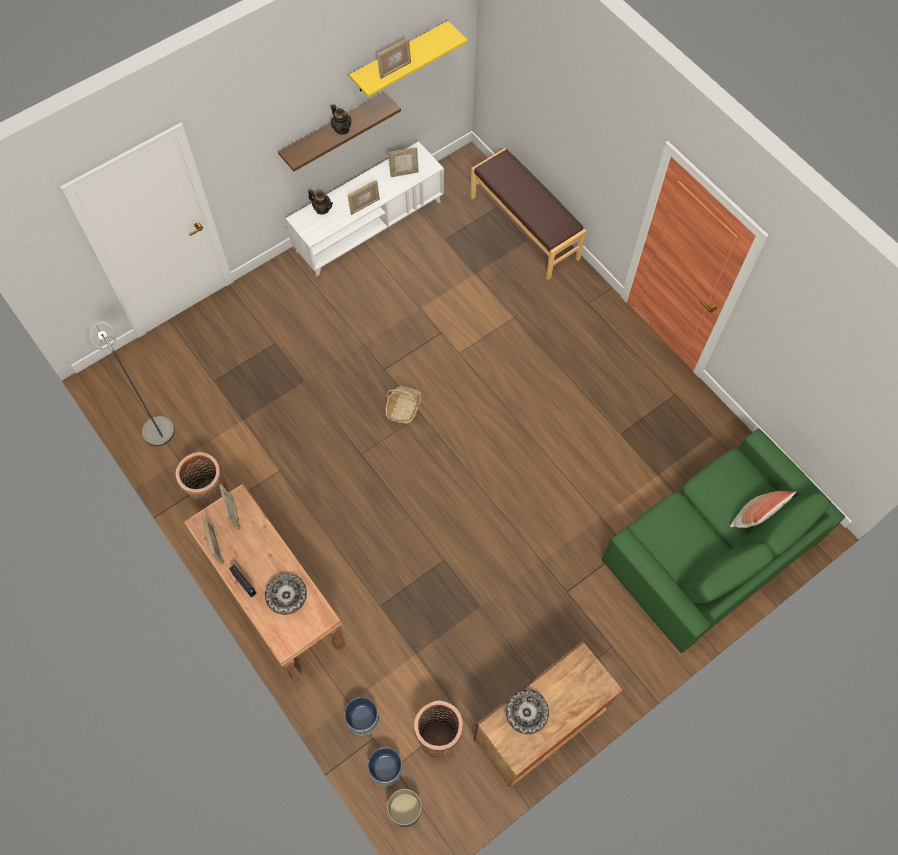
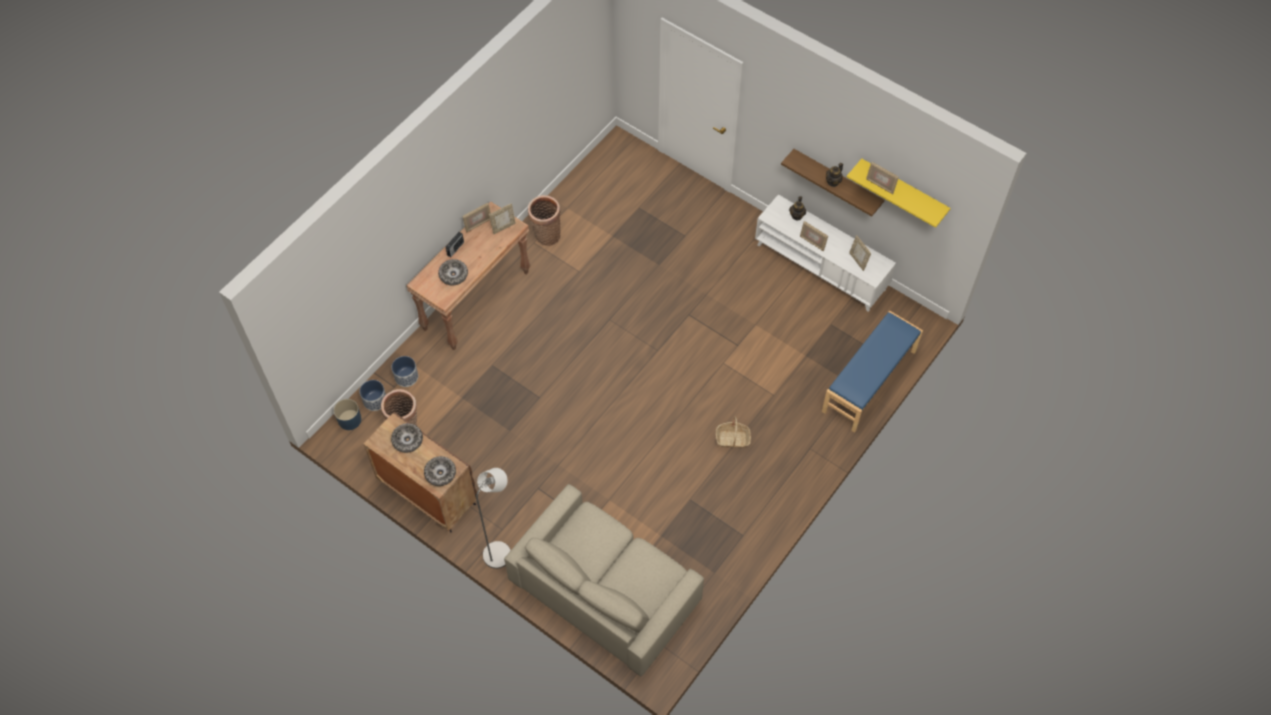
camera: 75 degrees right, 5 degrees down
grey floor lamp [86,321,175,446] -> grey floor lamp moved to [476,468,511,569]
basket [386,386,421,424] -> basket moved to [716,417,751,448]
brown bench [470,148,586,280] -> blue bench [822,311,923,433]
green sofa [602,429,845,653] -> beige sofa [504,484,704,676]
pillow [730,491,796,528] -> none
none -> bowl [424,456,456,486]

